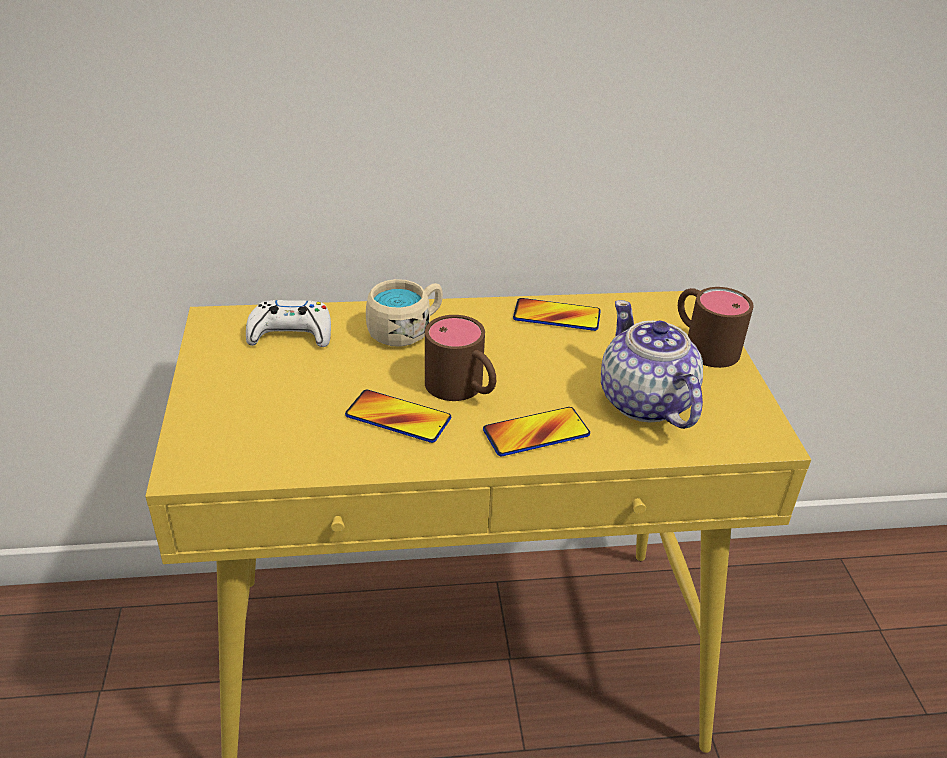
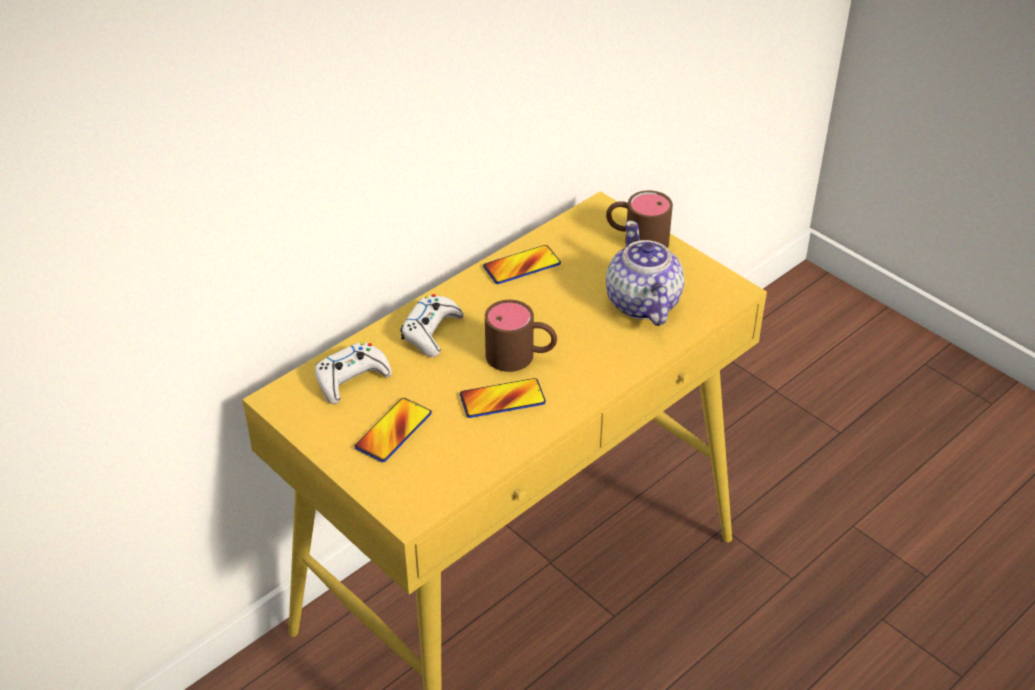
camera: 35 degrees left, 5 degrees up
beige mug [366,279,443,347] -> white game controller [400,294,463,357]
phone [483,407,590,456] -> phone moved to [354,398,432,462]
teapot [601,300,703,429] -> teapot turned 45 degrees clockwise [606,221,684,326]

